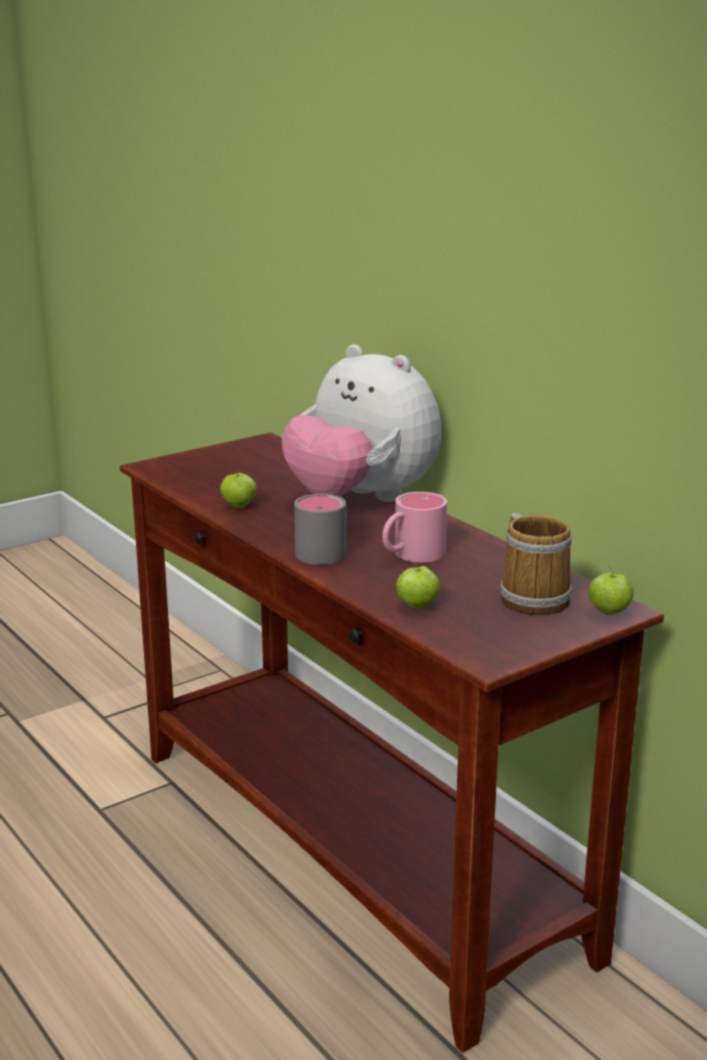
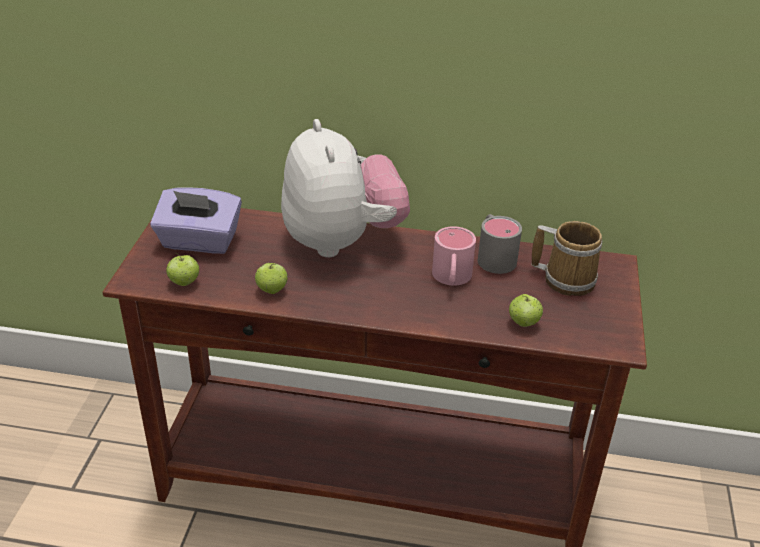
camera: 45 degrees left, 15 degrees up
plush toy [282,344,441,502] -> plush toy turned 105 degrees counterclockwise [281,119,410,258]
grey mug [294,494,347,565] -> grey mug moved to [478,214,522,274]
apple [588,565,634,615] -> apple moved to [166,253,199,286]
none -> purple tissue box [150,187,242,254]

